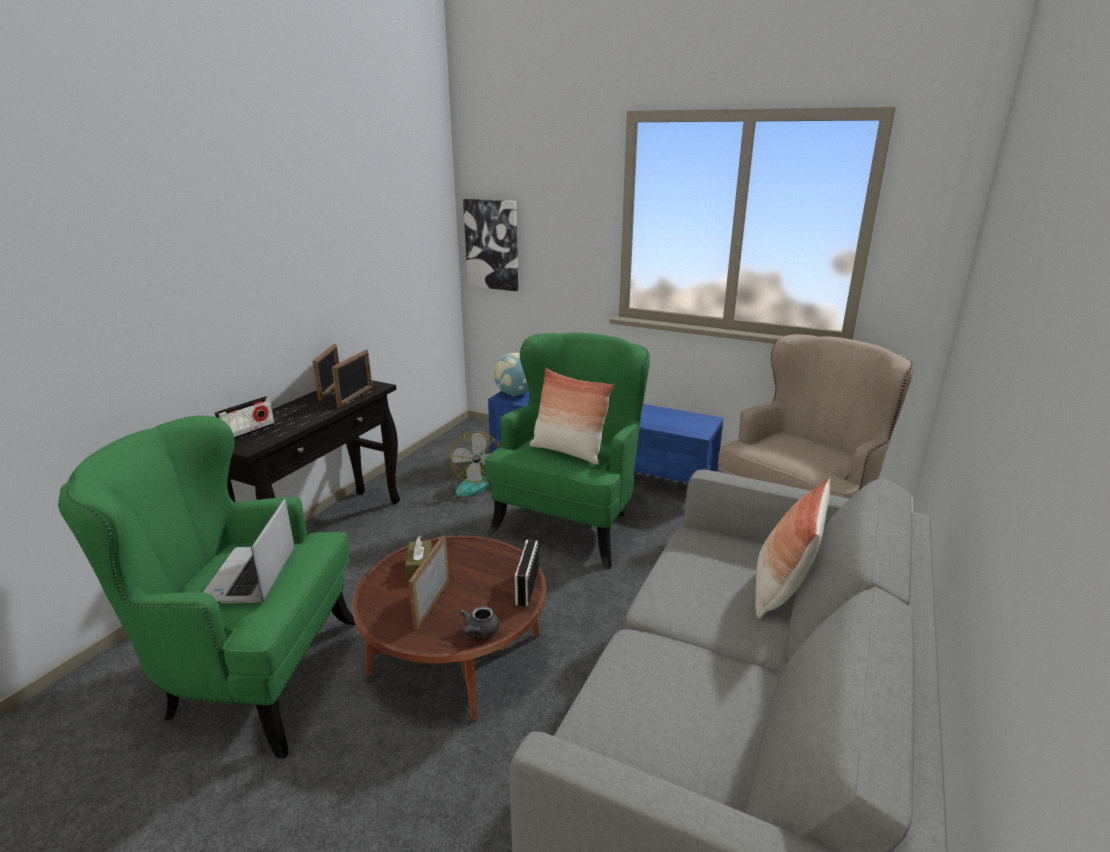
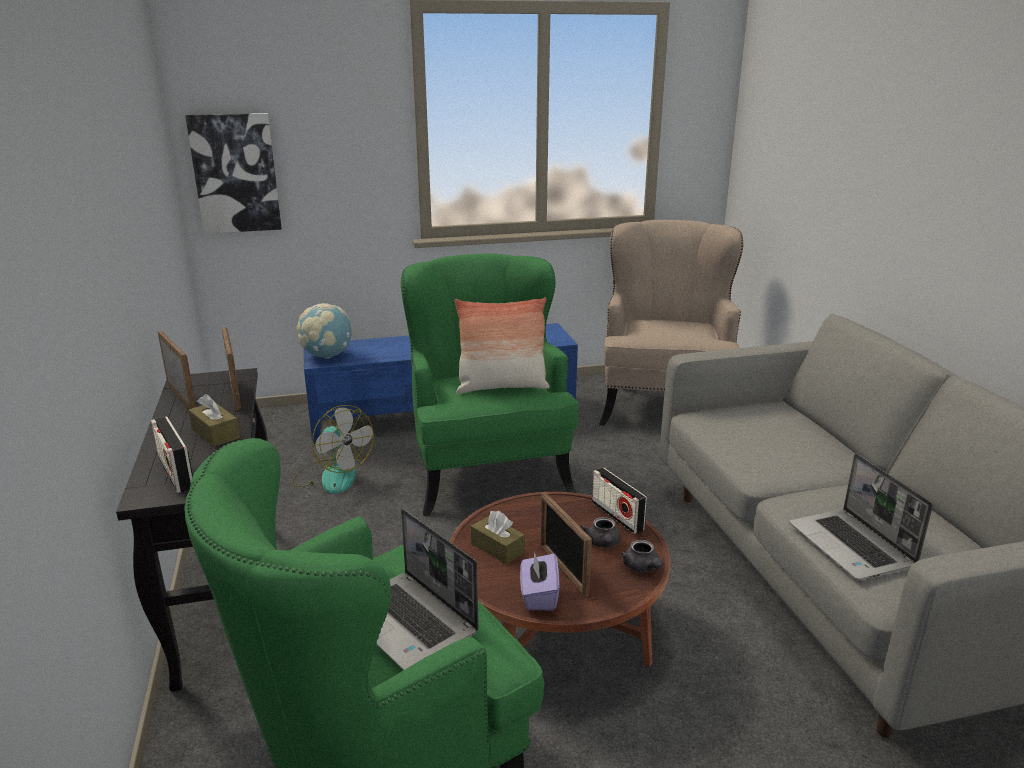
camera: 40 degrees left, 0 degrees up
radio [214,396,275,440] -> radio turned 150 degrees clockwise [151,416,193,493]
pillow [755,478,830,618] -> none
none -> brown tissue box [188,394,240,447]
none -> purple tissue box [520,551,560,610]
none -> grey teapot [581,517,621,548]
none -> laptop [789,454,933,580]

